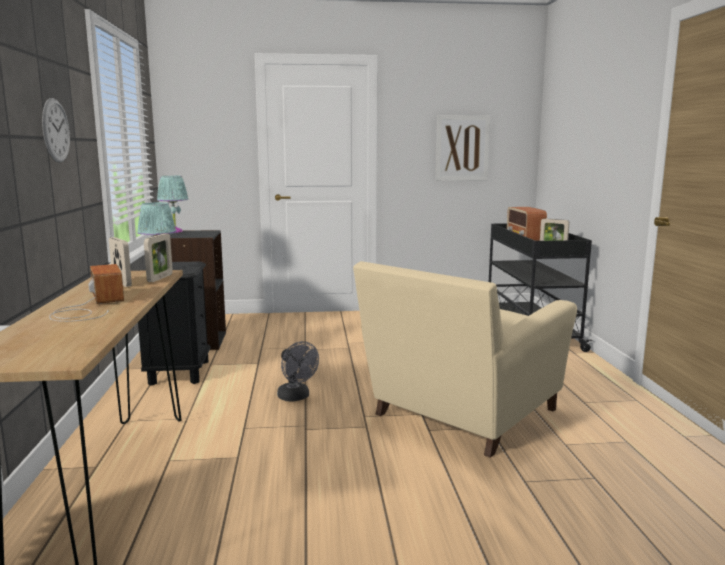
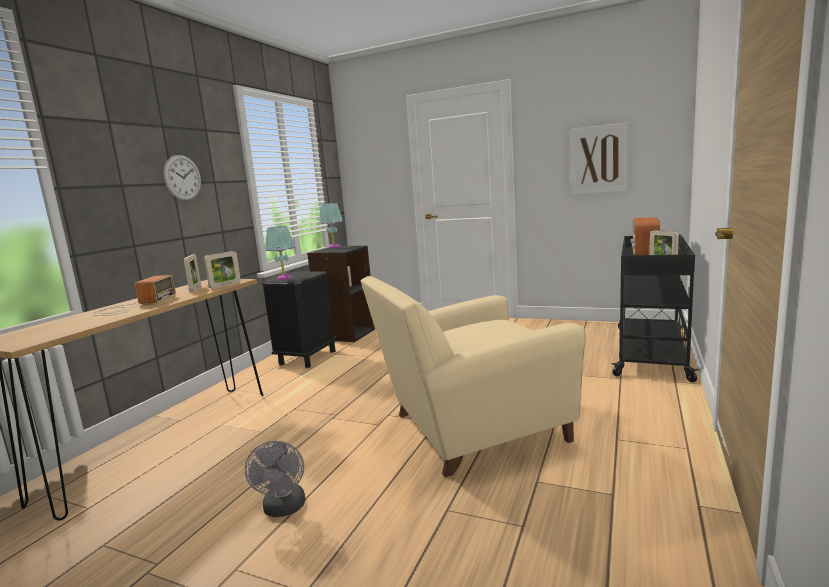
camera: 30 degrees right, 0 degrees up
grey fan [277,341,319,401] -> grey fan moved to [245,441,305,517]

